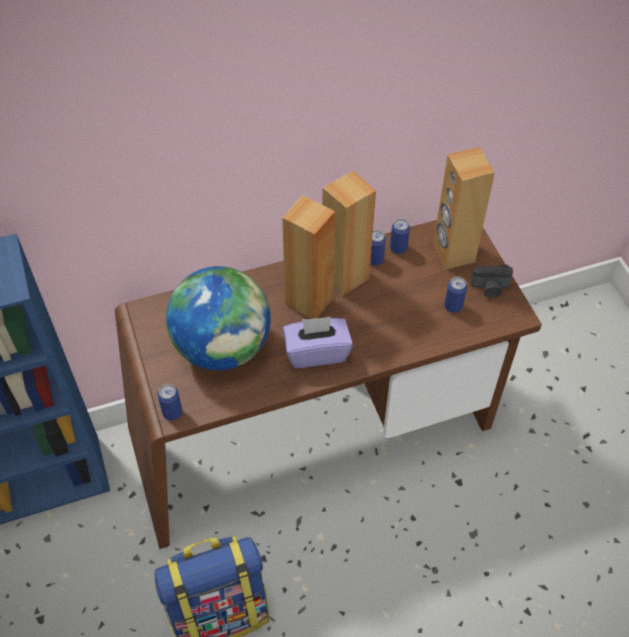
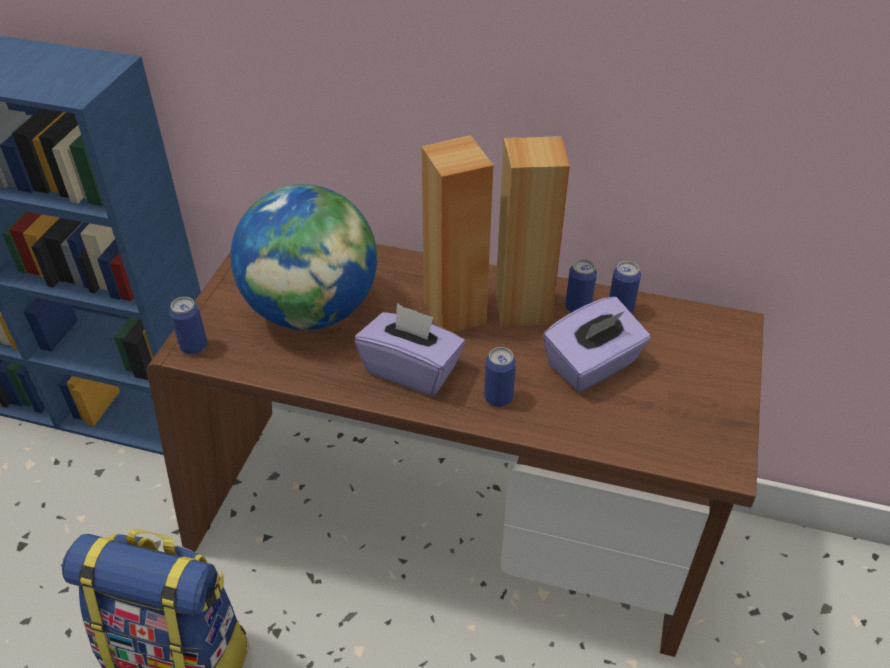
camera: 35 degrees right, 10 degrees down
brown speaker [433,147,495,269] -> none
can [444,277,467,313] -> can moved to [484,347,516,407]
camera [471,264,513,298] -> none
none -> purple tissue box [543,296,650,392]

